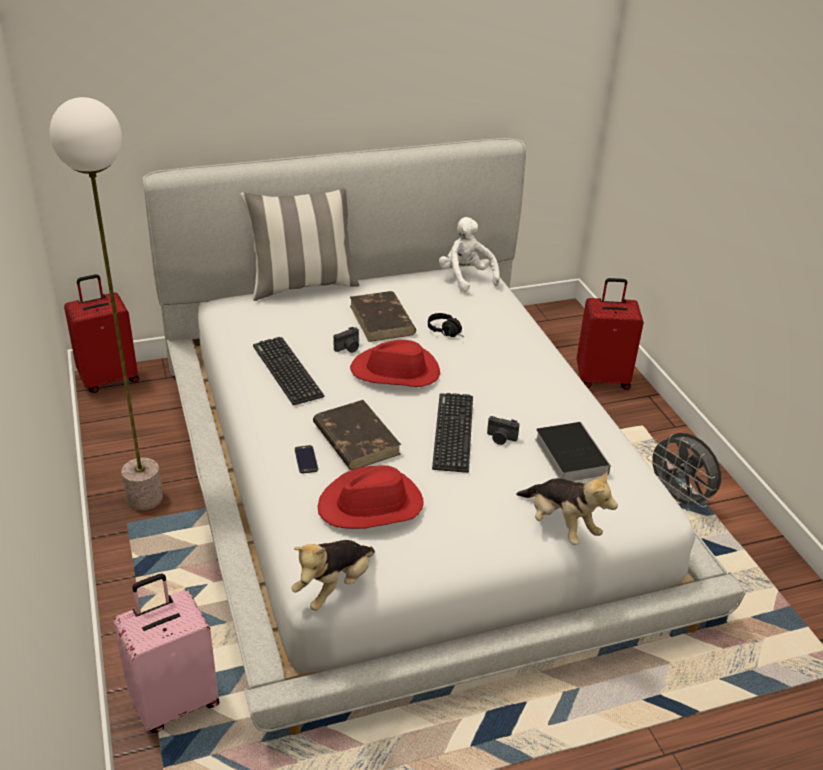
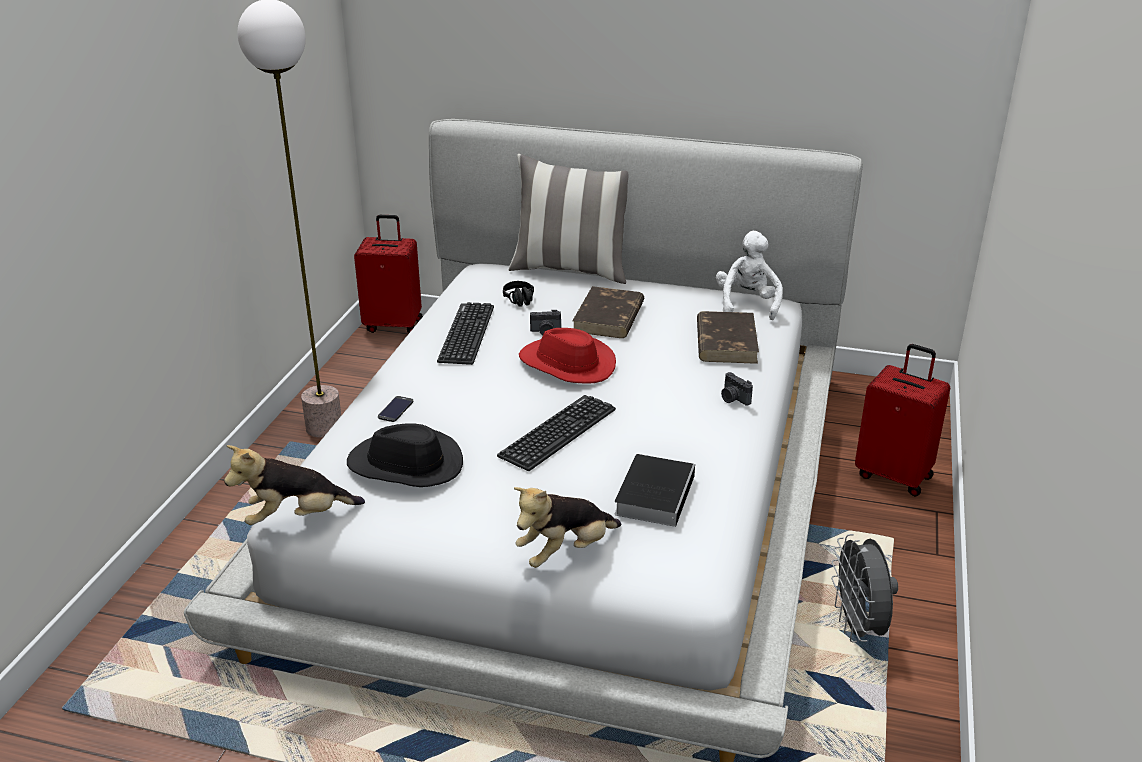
camera: 35 degrees right, 5 degrees down
pink suitcase [113,574,219,733] -> none
brown book [313,400,401,470] -> brown book moved to [697,311,759,364]
red hat [318,465,424,529] -> black hat [347,423,463,487]
black headphones [428,313,464,337] -> black headphones moved to [503,281,534,307]
camera [487,416,520,445] -> camera moved to [721,372,753,406]
plush toy [516,470,618,545] -> plush toy turned 60 degrees clockwise [514,487,621,568]

